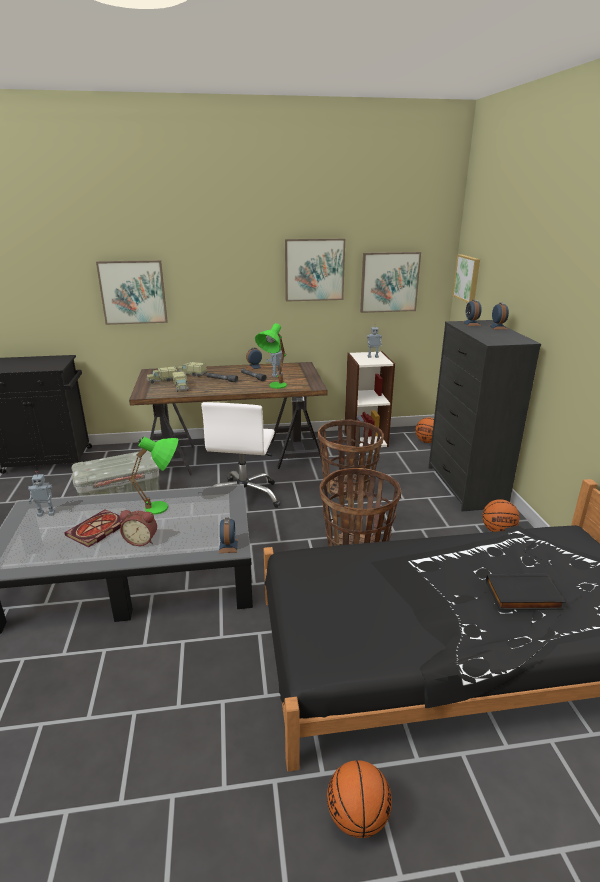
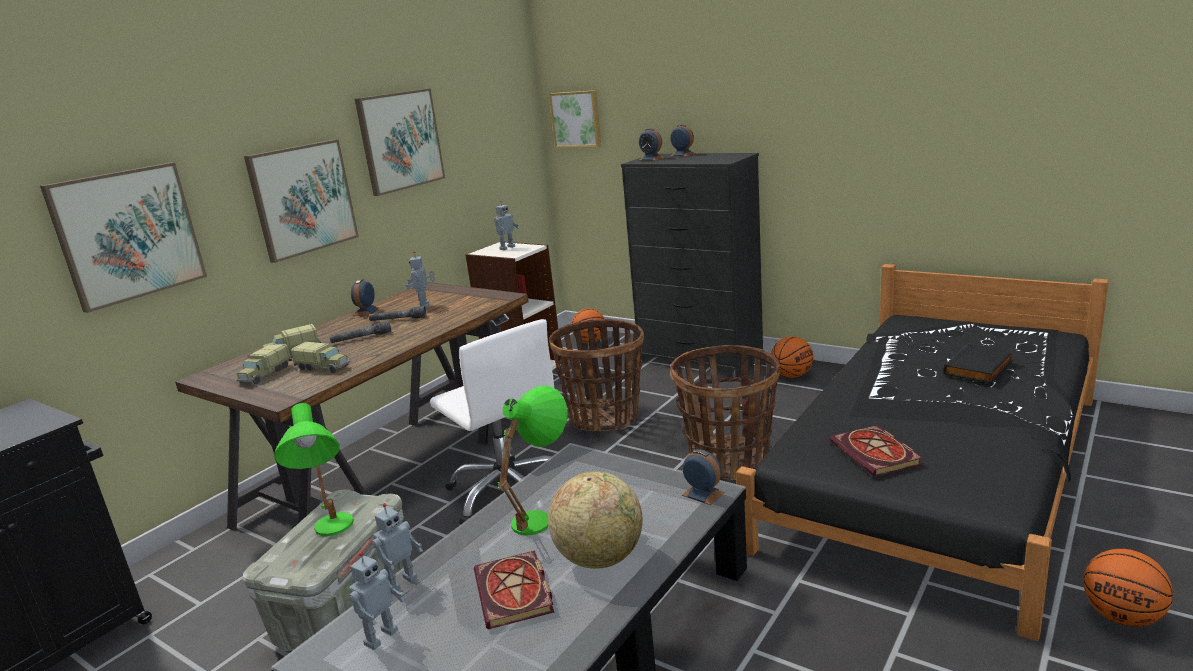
camera: 45 degrees left, 5 degrees down
alarm clock [120,510,157,546] -> globe [548,471,643,569]
green table lamp [255,323,287,389] -> green table lamp moved to [274,403,354,536]
picture [360,252,421,313] -> picture moved to [244,139,359,263]
none -> toy robot [371,503,423,591]
none -> book [830,425,923,477]

